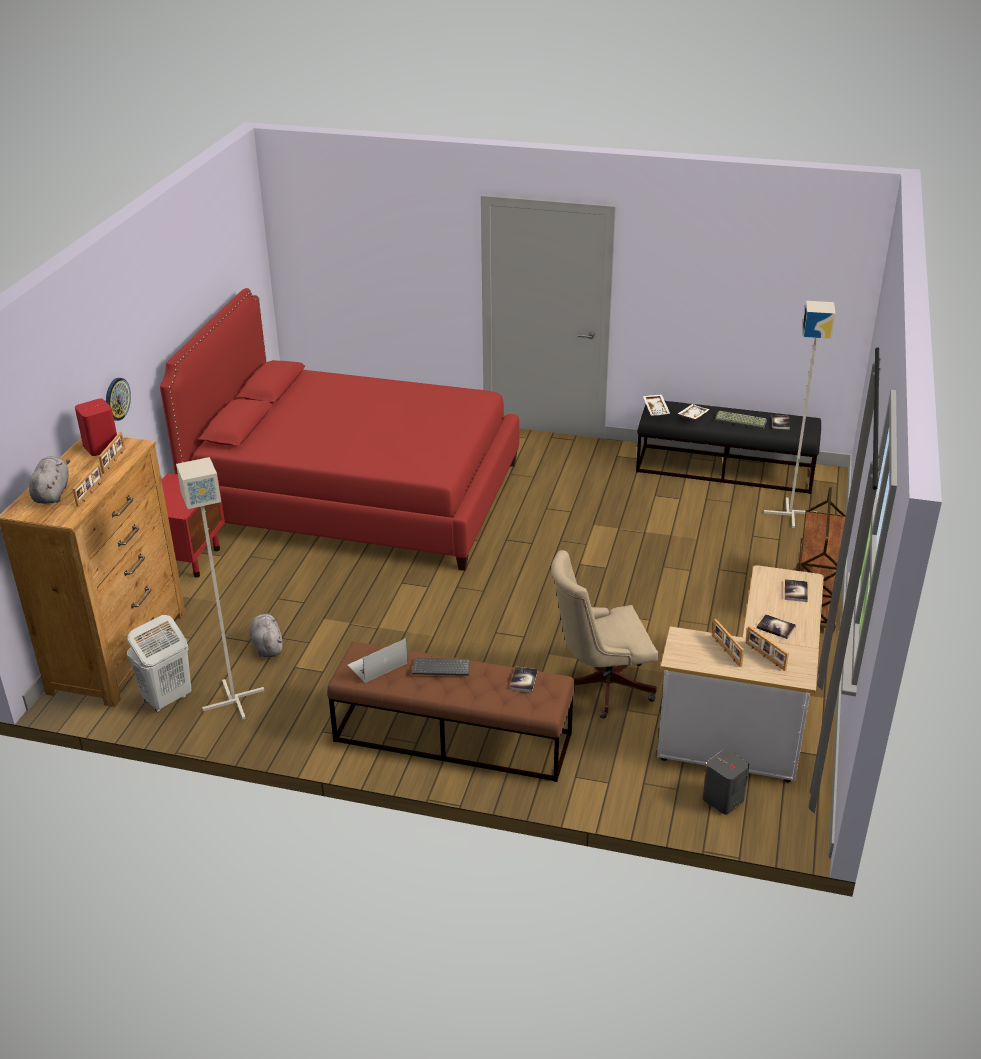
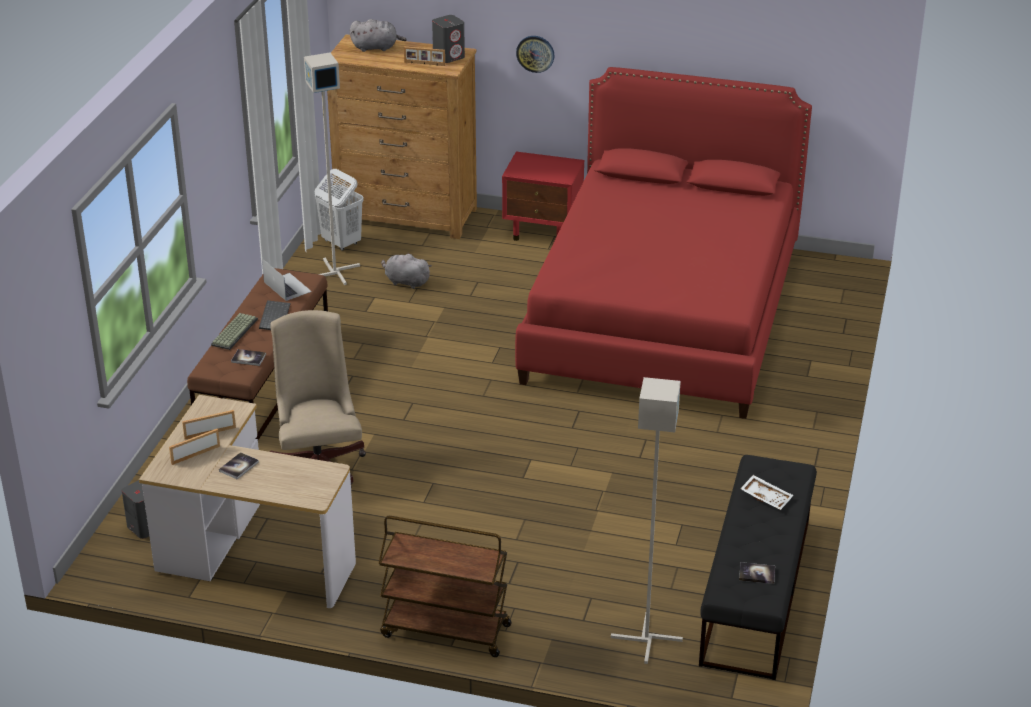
camera: 90 degrees right, 0 degrees up
picture frame [72,462,103,507] -> none
red speaker [75,399,117,456] -> grey speaker [432,15,465,63]
grey plush toy [250,613,283,657] -> grey plush toy turned 135 degrees counterclockwise [381,253,432,289]
white tray [643,394,670,417] -> none
keyboard [714,411,767,429] -> keyboard moved to [211,313,258,350]
book [785,579,808,602] -> none

